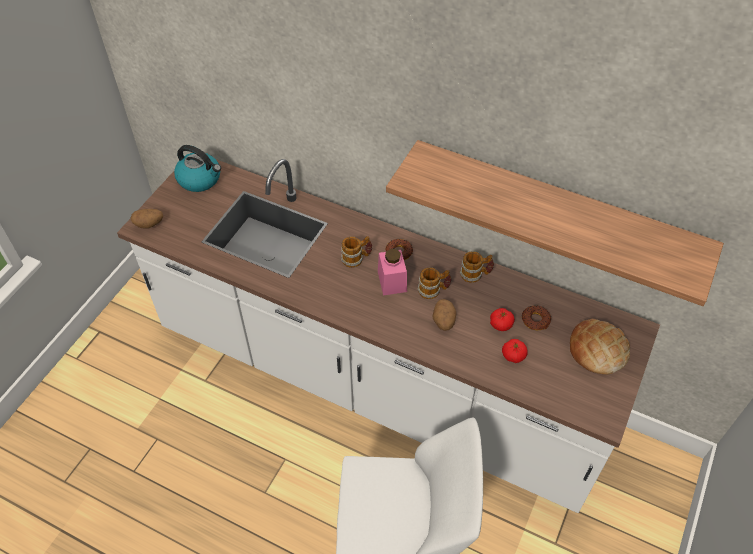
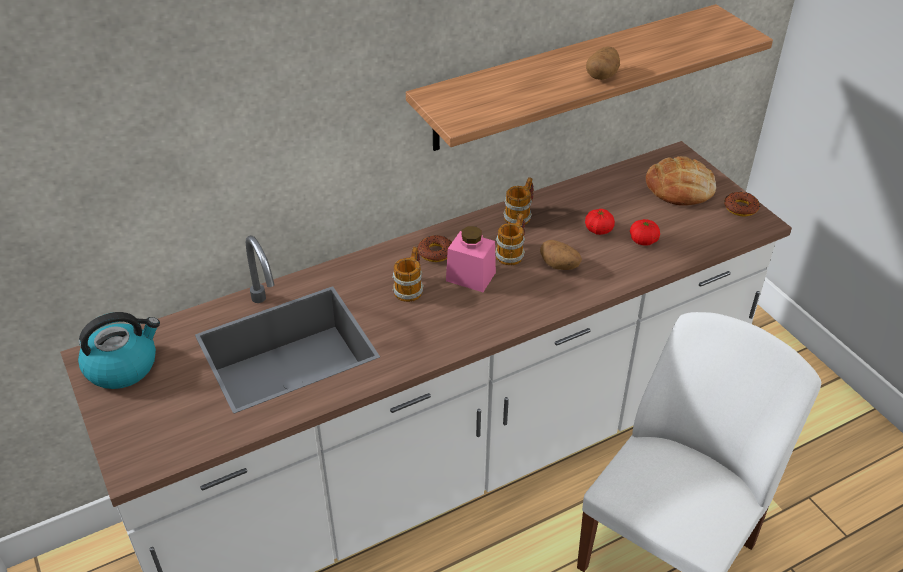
camera: 55 degrees left, 10 degrees down
potato [131,209,163,229] -> potato moved to [586,46,620,80]
donut [522,305,551,330] -> donut moved to [724,192,760,216]

